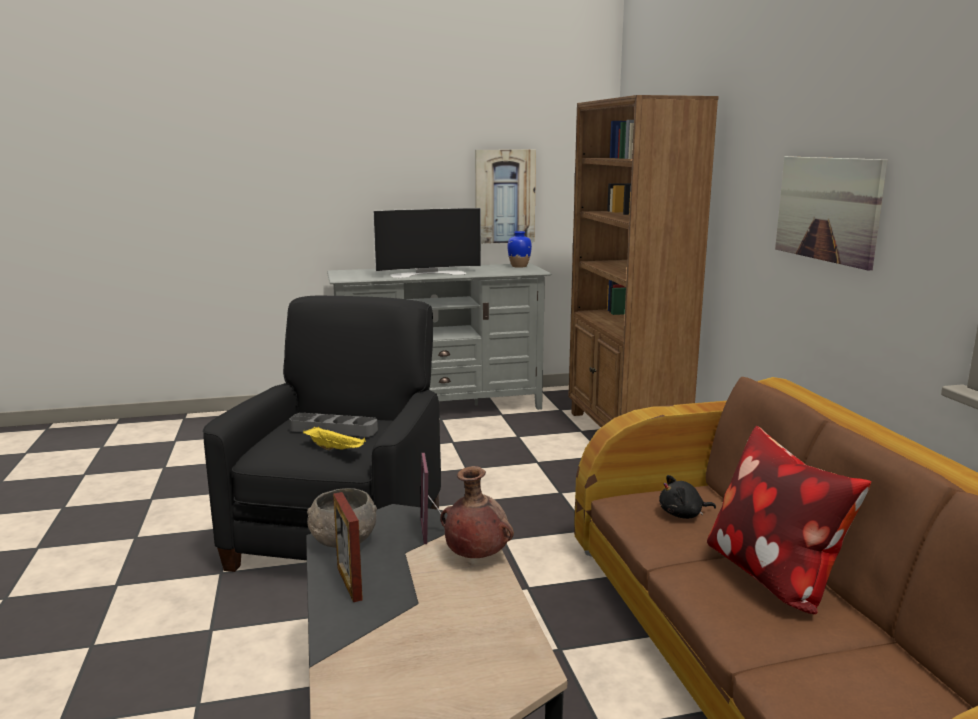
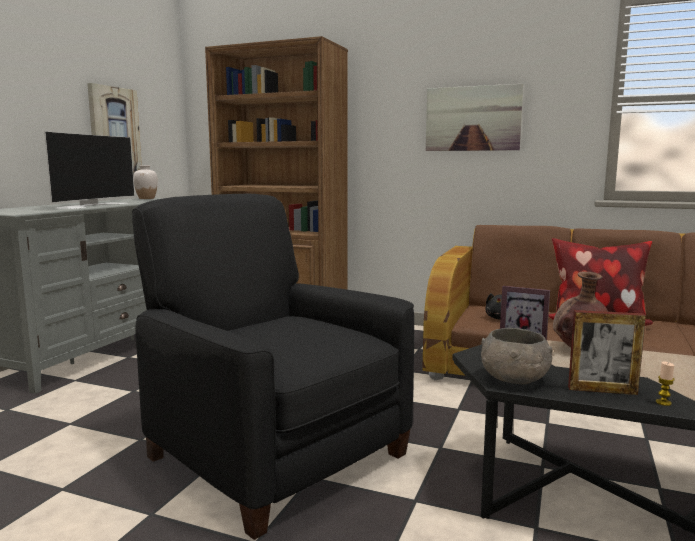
camera: 55 degrees left, 5 degrees down
grey tray [289,413,378,437] -> none
yellow tray [303,427,366,451] -> none
blue vase [508,231,532,268] -> white vase [133,165,158,199]
none -> candle [656,361,675,406]

